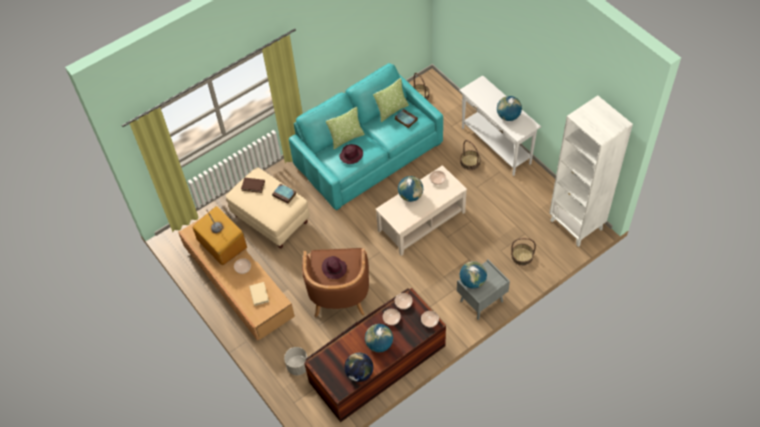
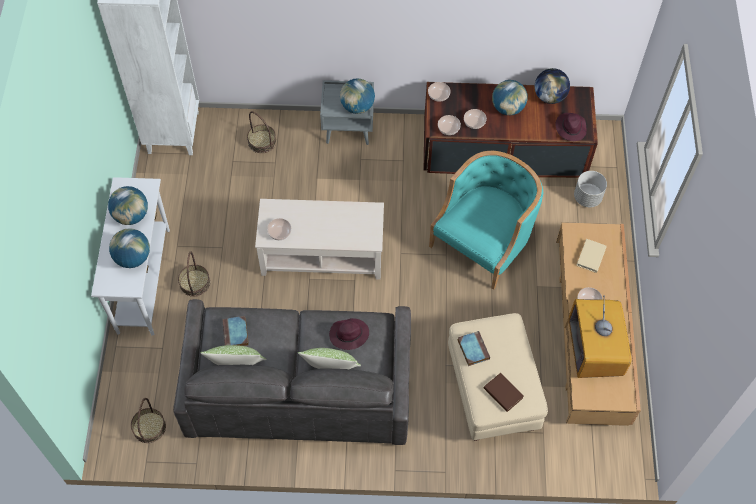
camera: 145 degrees left, 5 degrees up
turquoise sofa [289,63,443,211] -> grey sofa [173,299,411,445]
brown armchair [302,248,369,317] -> turquoise armchair [429,151,543,290]
purple hat [322,256,347,279] -> purple hat moved to [555,113,587,141]
globe [398,176,423,202] -> globe moved to [109,228,150,268]

